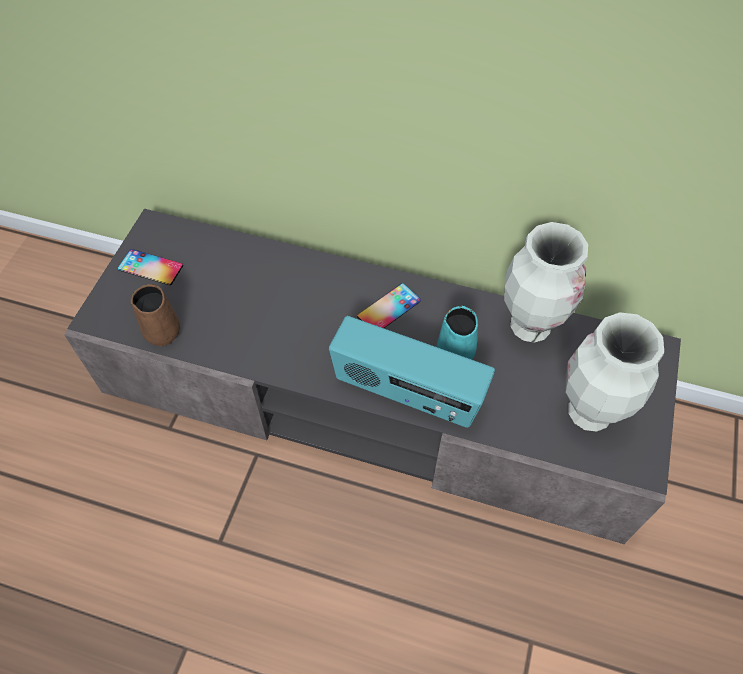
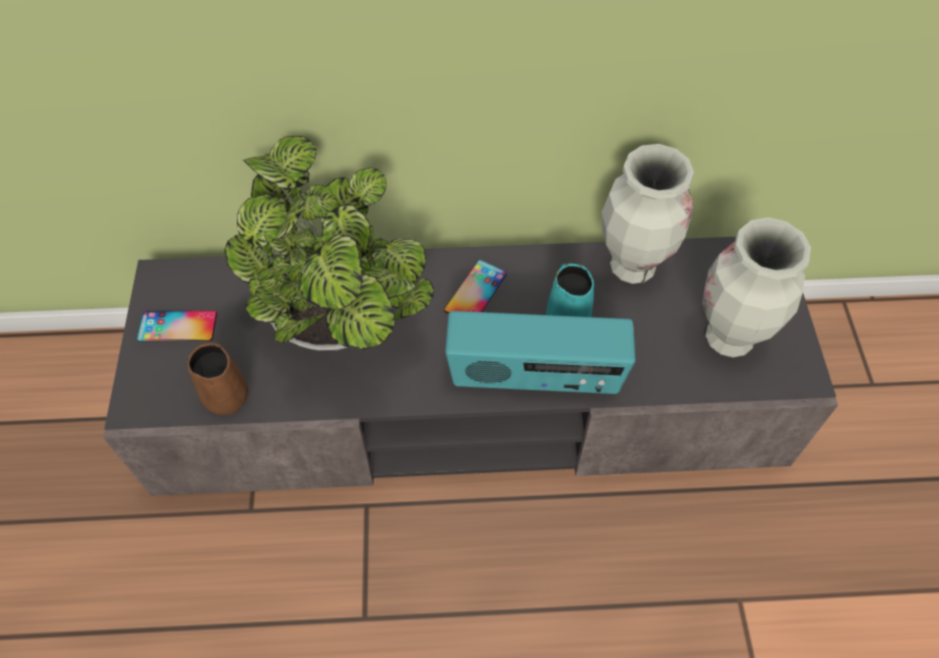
camera: 20 degrees left, 0 degrees up
none -> potted plant [224,136,434,350]

